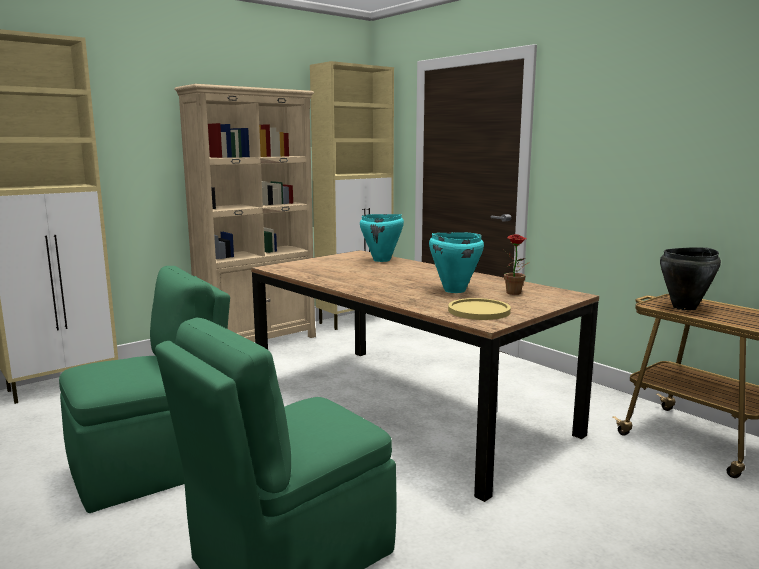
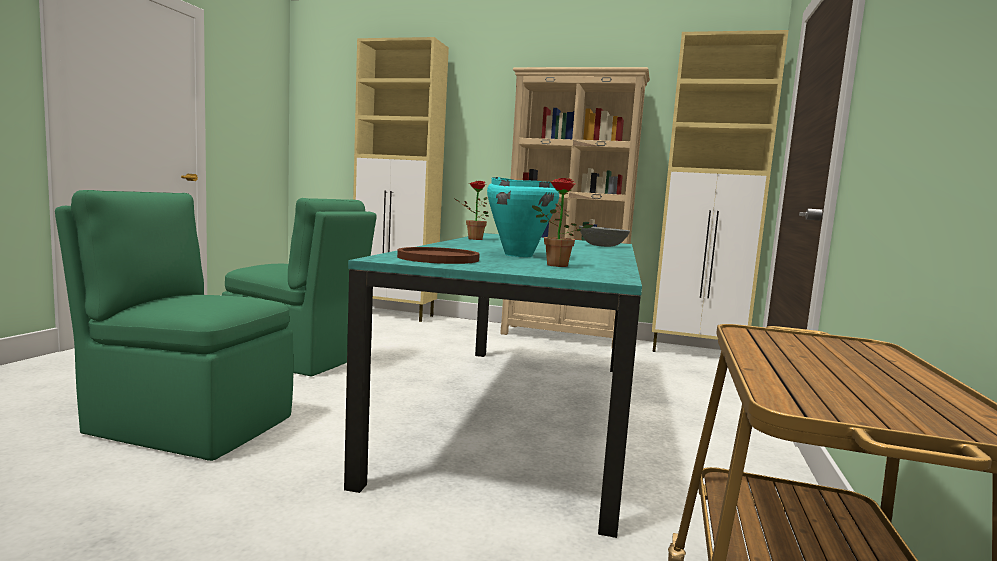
camera: 55 degrees right, 5 degrees down
brown dining table [251,250,599,502] -> turquoise dining table [344,233,642,538]
turquoise cooking pot [360,214,404,262] -> grey bowl [579,226,630,247]
yellow plate [448,298,511,320] -> brown plate [397,247,480,264]
black cooking pot [660,247,721,310] -> none
none -> potted plant [455,180,489,240]

